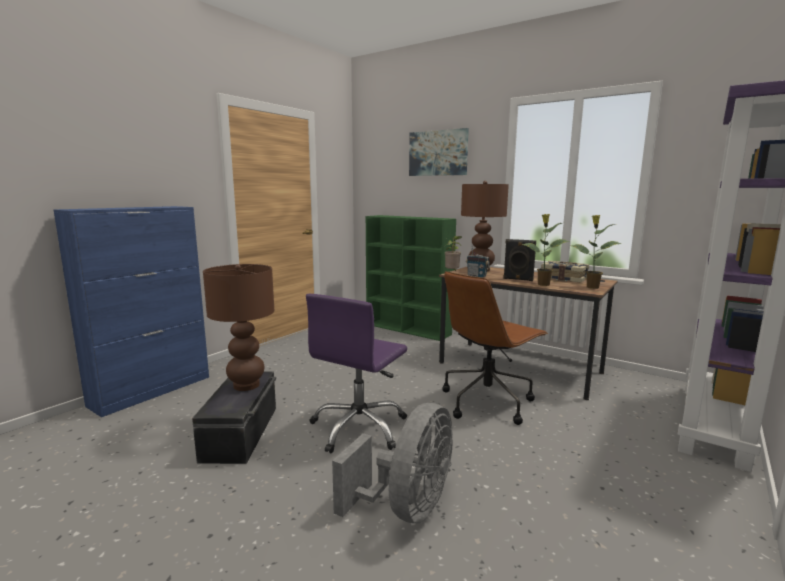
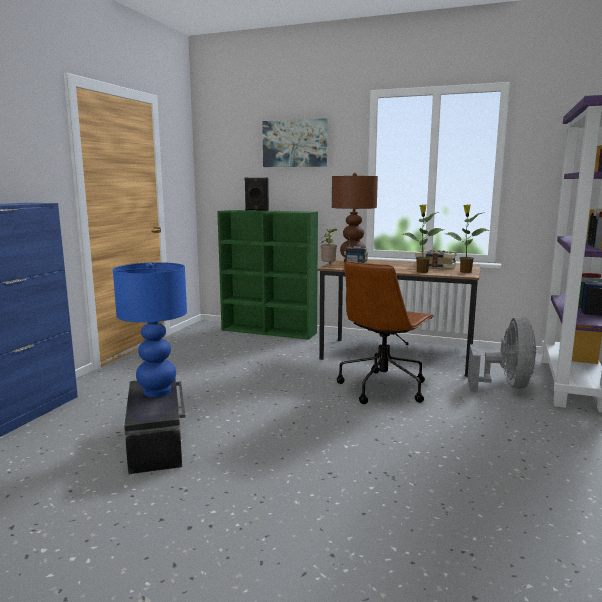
camera: 15 degrees left, 0 degrees up
brown table lamp [203,264,274,391] -> blue table lamp [113,262,187,397]
purple office chair [306,294,407,453] -> none
grey fan [332,403,453,523] -> grey fan moved to [467,317,536,392]
black speaker [503,239,536,281] -> black speaker moved to [244,177,269,211]

